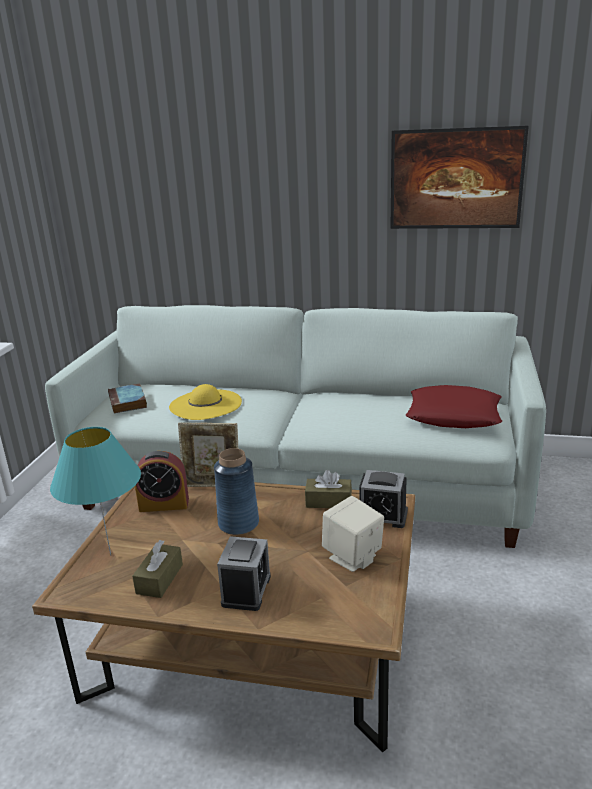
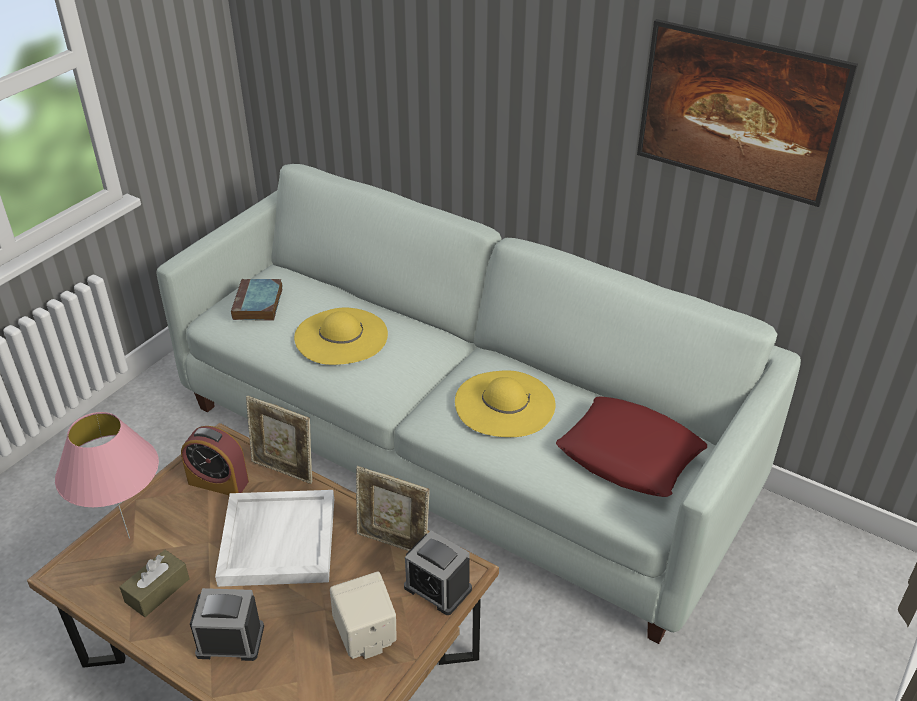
camera: 20 degrees right, 15 degrees up
turquoise table lamp [50,427,141,555] -> pink table lamp [55,412,159,539]
blue vase [214,448,259,535] -> white tray [215,490,334,587]
alarm clock [217,536,271,611] -> alarm clock turned 120 degrees counterclockwise [190,588,264,661]
brown tissue box [305,470,352,508] -> picture frame [356,466,430,551]
none -> yellow hat [455,370,555,437]

